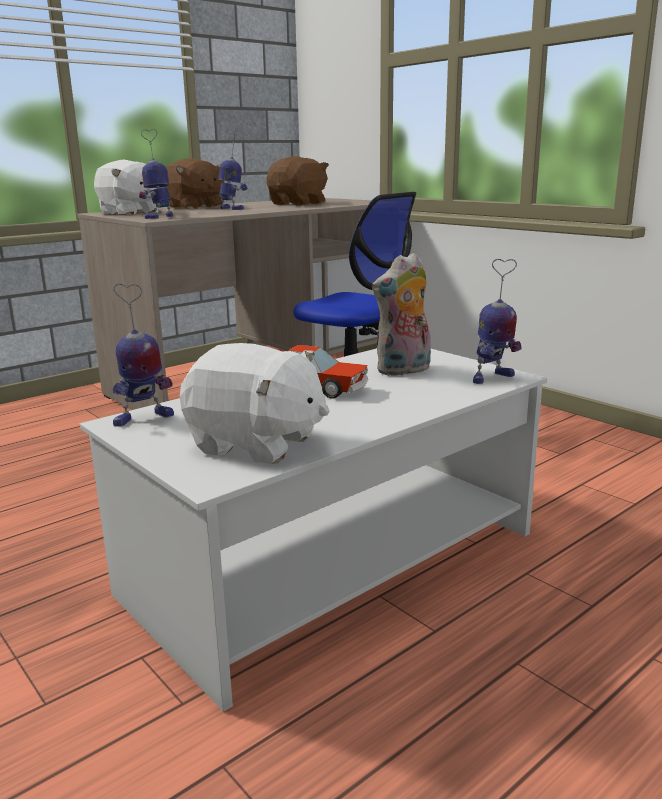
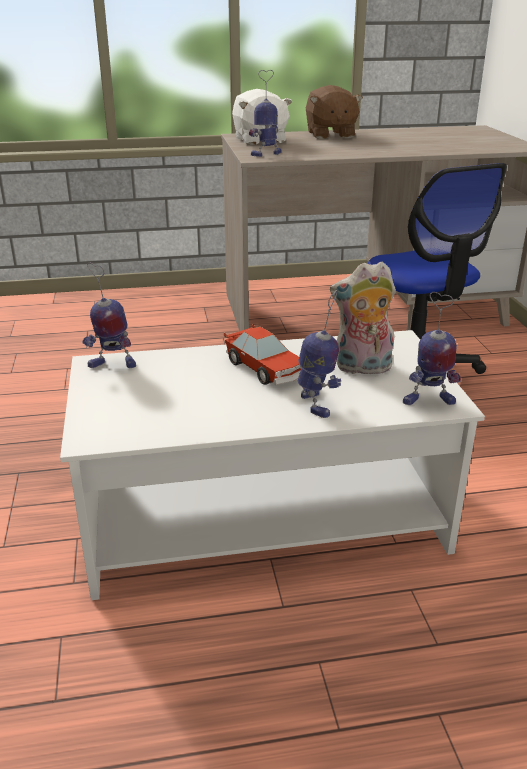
camera: 30 degrees right, 10 degrees up
white plush toy [180,343,329,464] -> none
toy robot [218,131,247,210] -> toy robot moved to [297,290,341,418]
brown plush toy [266,156,329,206] -> none

